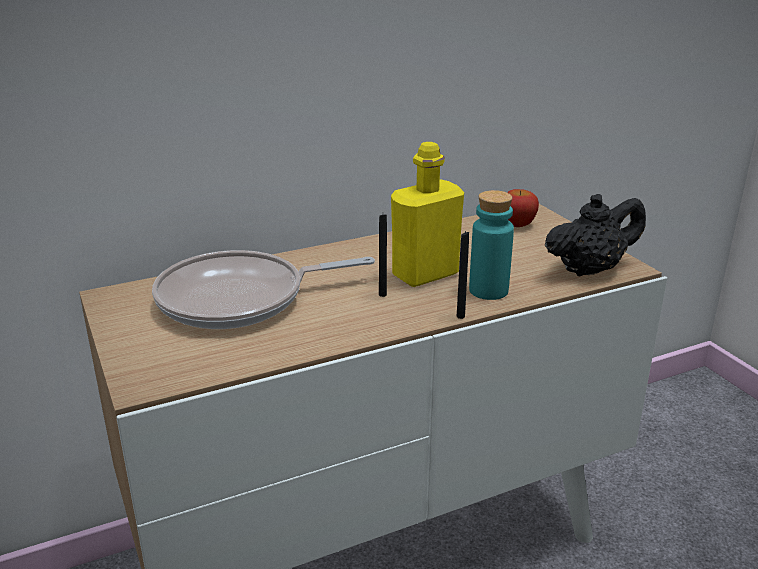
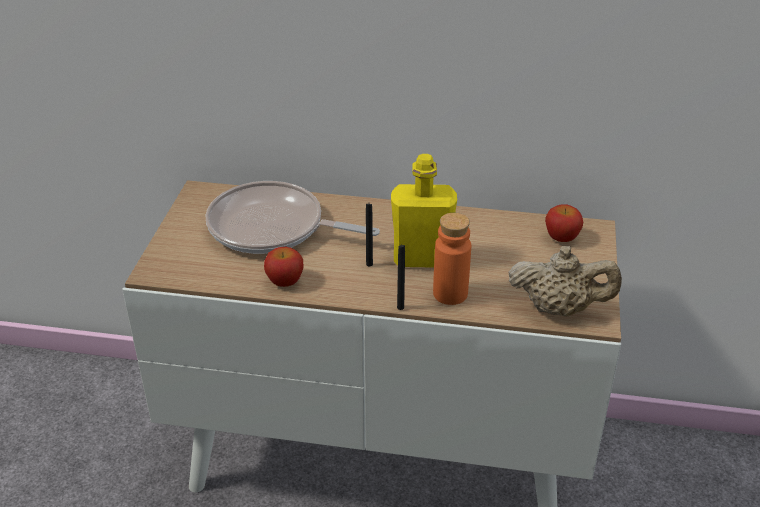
camera: 35 degrees right, 10 degrees up
turquoise bottle [469,190,514,300] -> orange bottle [433,213,471,305]
black teapot [545,194,646,277] -> beige teapot [508,246,622,317]
none -> apple [264,247,303,287]

